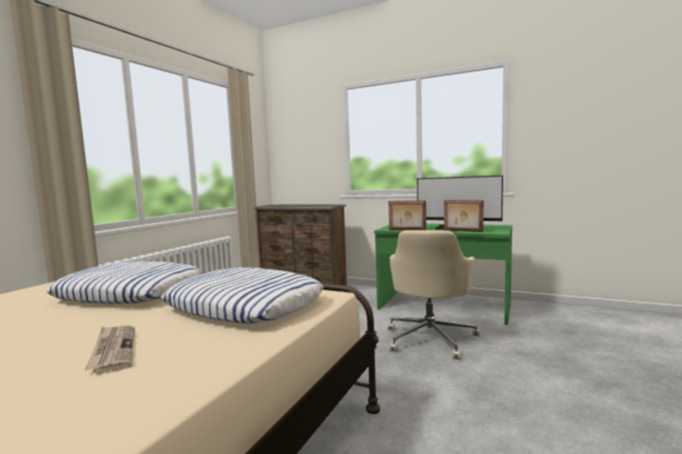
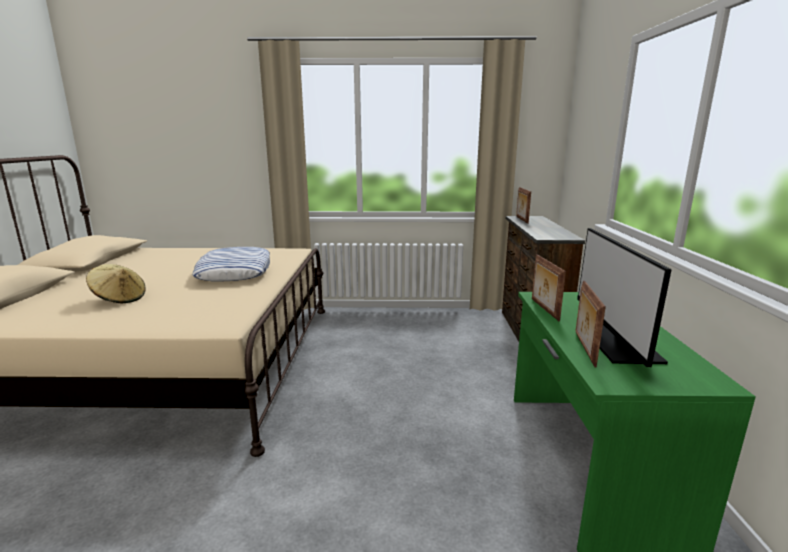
camera: 65 degrees right, 10 degrees up
newspaper [85,325,135,374] -> beige hat [86,264,146,303]
pillow [161,267,323,324] -> none
beige office chair [388,230,479,360] -> none
none -> picture frame [516,187,531,224]

